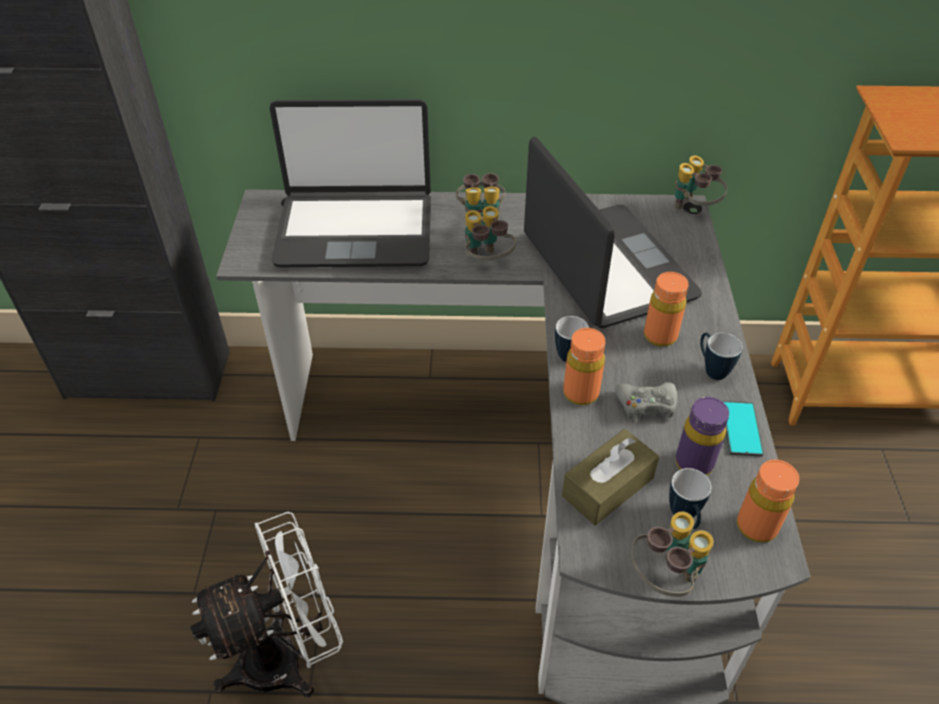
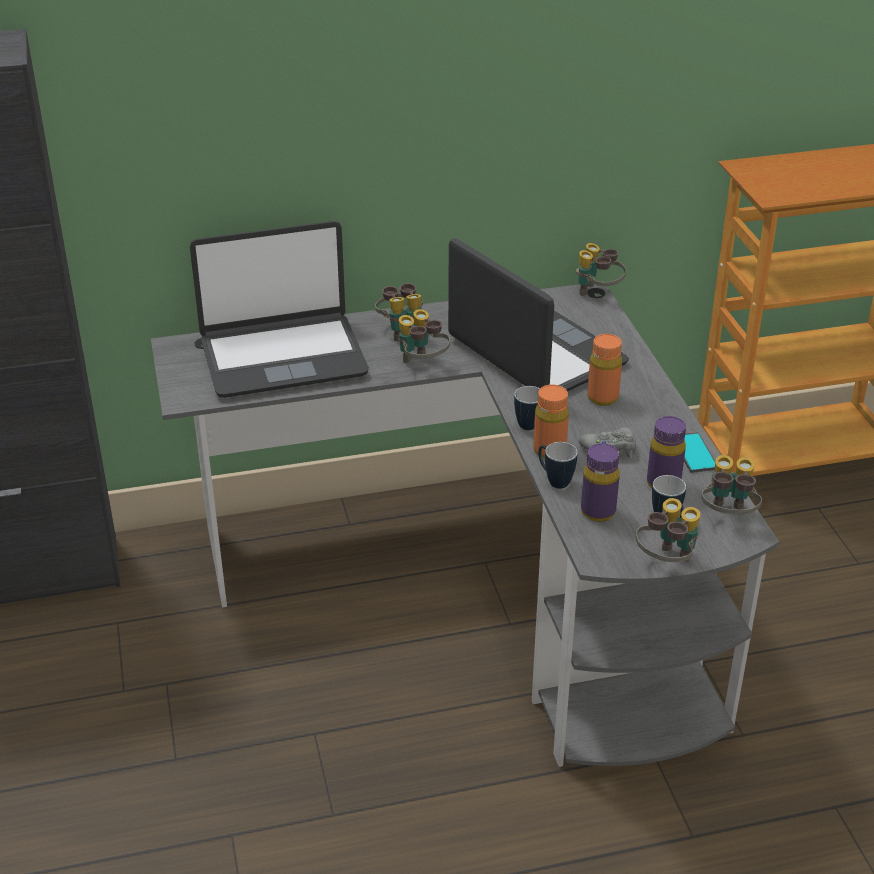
camera: 15 degrees left, 10 degrees down
white fan [190,512,343,697] -> none
brown tissue box [562,429,659,525] -> purple bottle [581,443,620,522]
mug [700,333,742,380] -> mug moved to [538,442,578,489]
orange bottle [737,460,799,543] -> binoculars [701,455,762,515]

